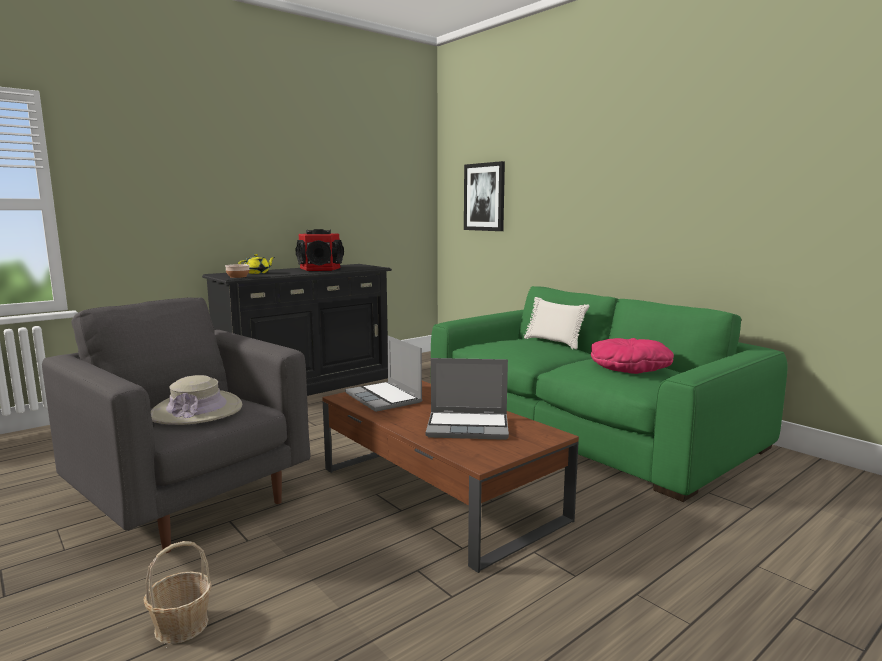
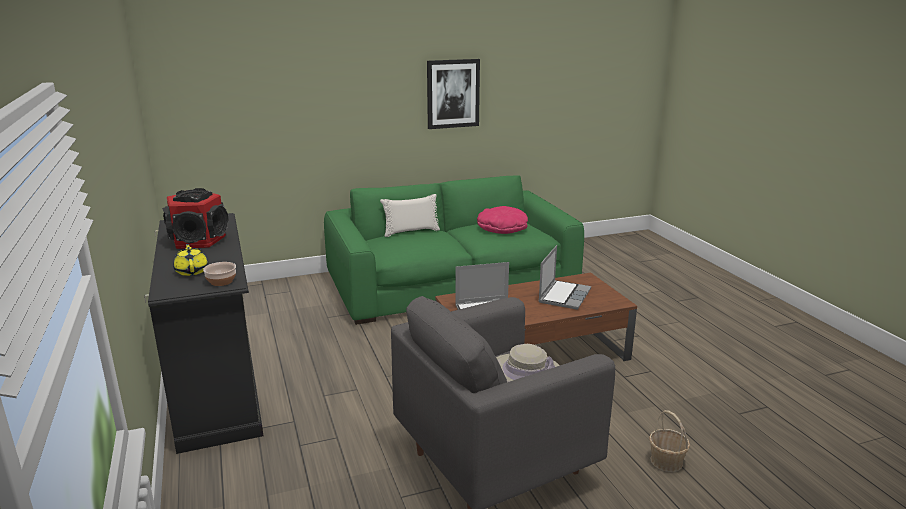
camera: 70 degrees left, 10 degrees up
picture [464,161,505,231] -> picture moved to [427,59,480,129]

